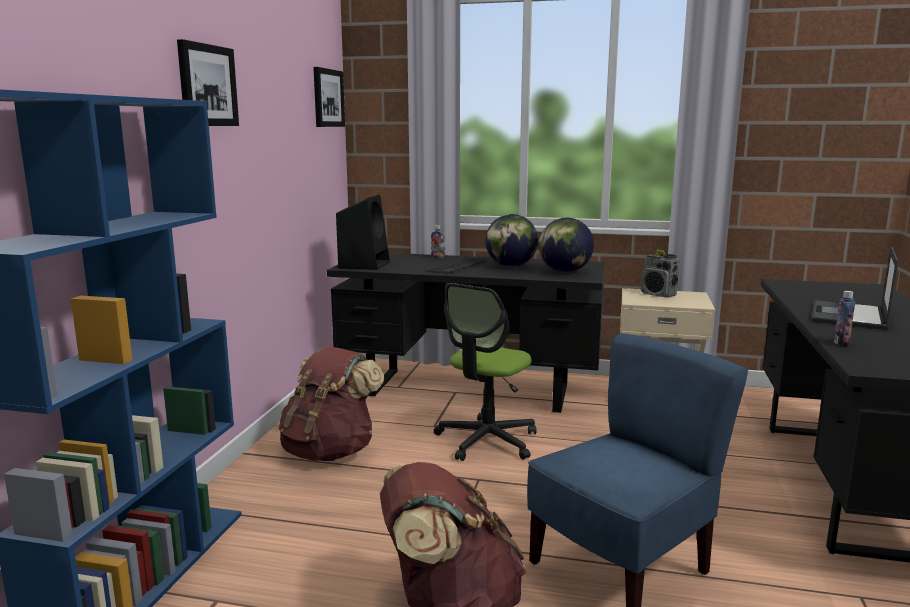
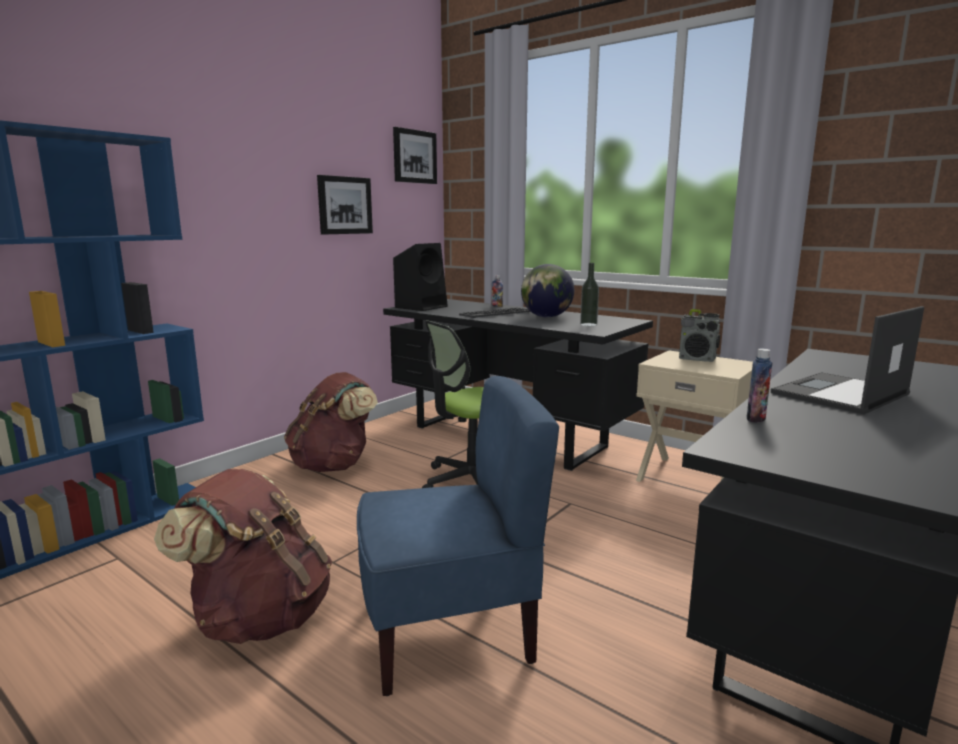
camera: 25 degrees right, 0 degrees up
picture [177,39,239,126] -> picture moved to [317,175,373,234]
globe [539,218,594,272] -> bottle [580,263,599,326]
radio [641,250,679,298] -> radio turned 45 degrees counterclockwise [679,309,720,362]

